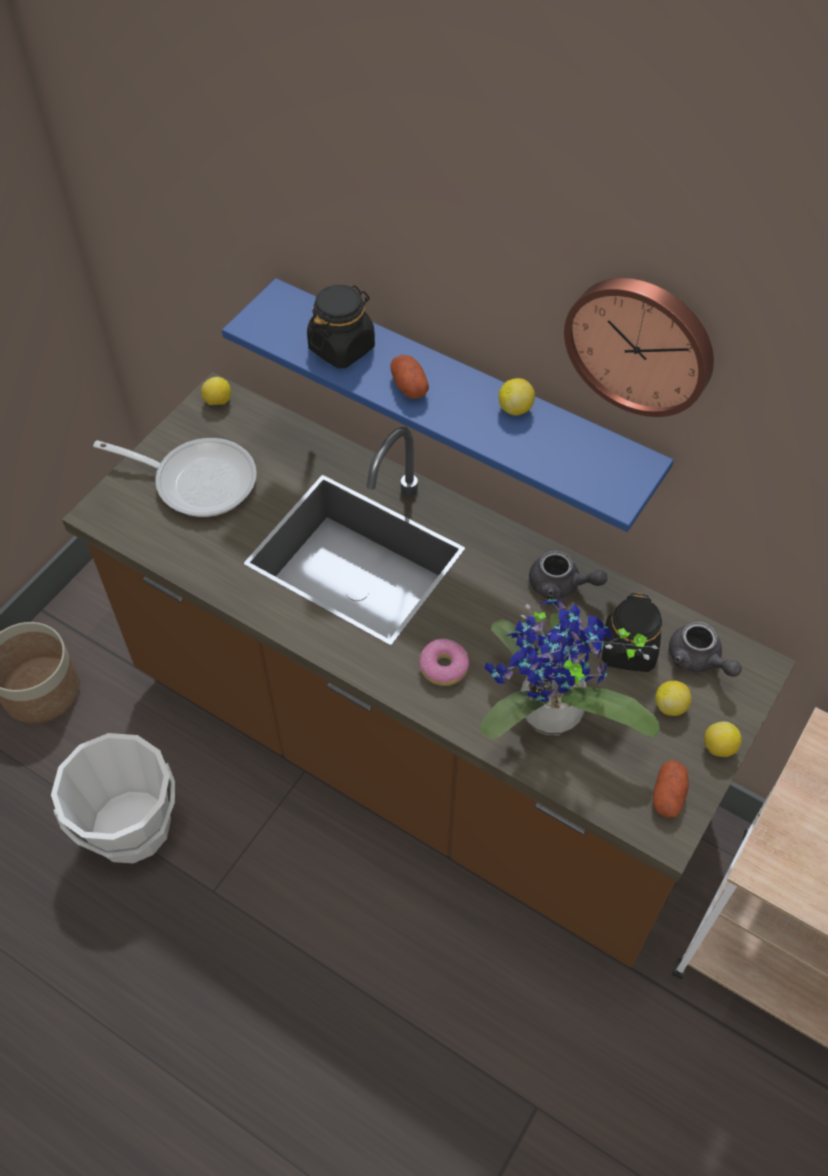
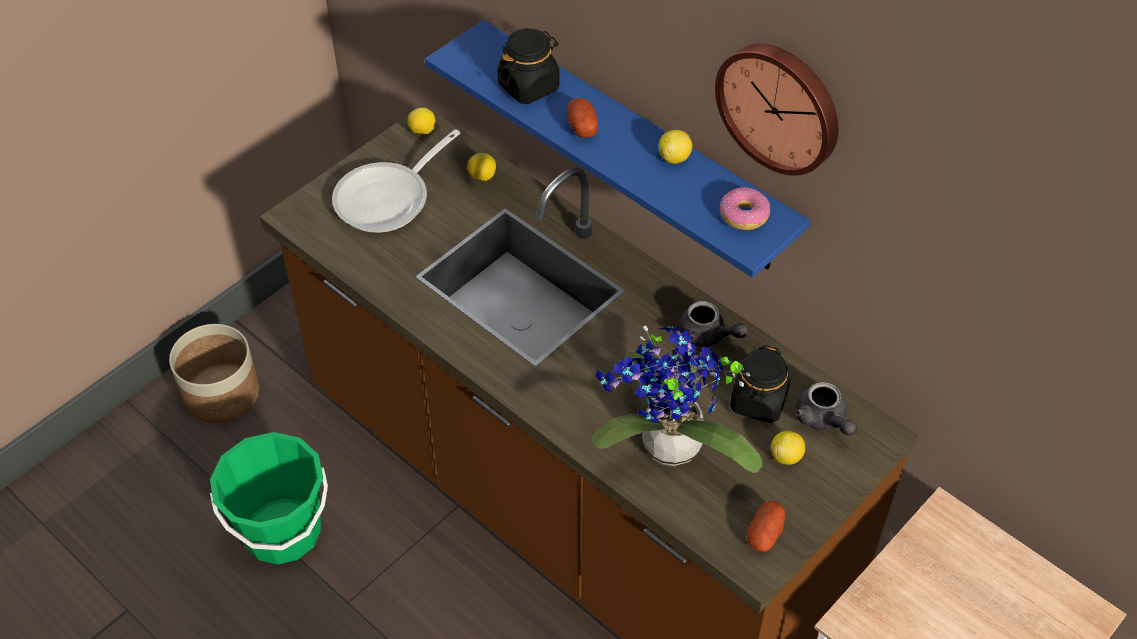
camera: 10 degrees right, 5 degrees down
white bucket [51,733,175,863] -> green bucket [210,432,328,565]
frying pan [93,438,257,517] -> frying pan turned 105 degrees clockwise [332,129,460,233]
donut [419,639,469,686] -> donut moved to [720,187,770,230]
lemon [704,721,742,757] -> lemon moved to [467,153,496,181]

